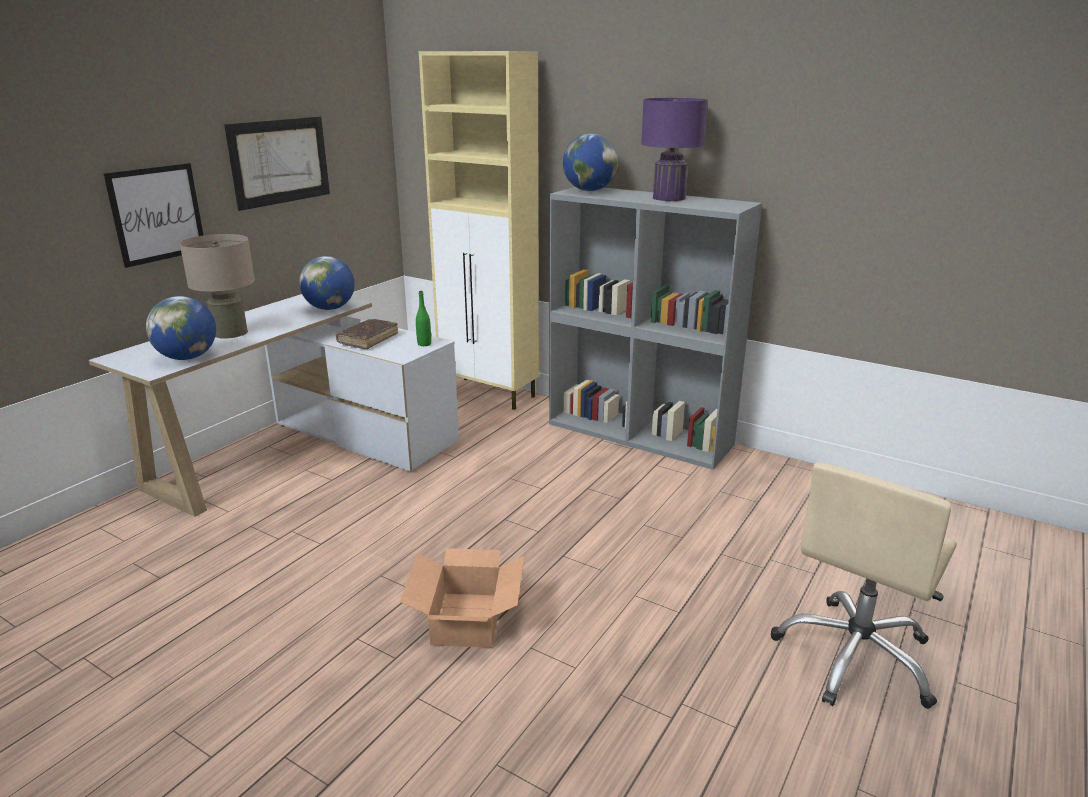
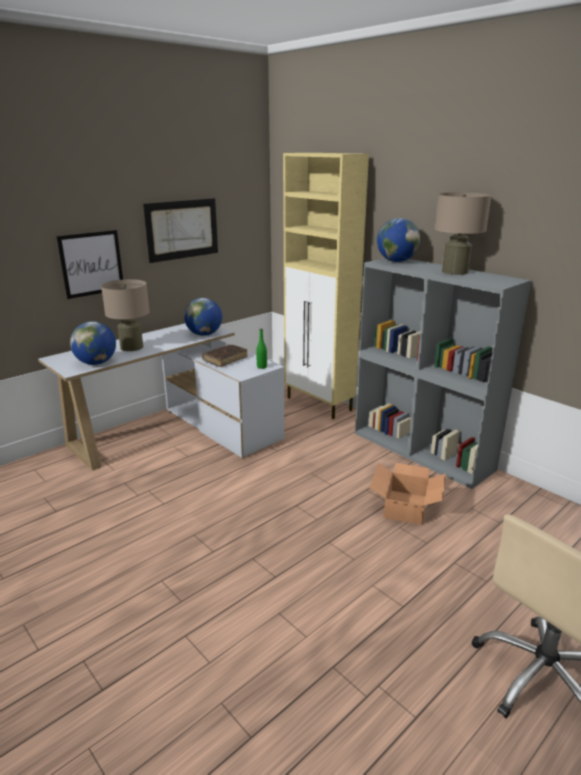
camera: 15 degrees right, 0 degrees up
cardboard box [400,548,524,648] -> cardboard box moved to [369,463,446,525]
purple table lamp [641,98,708,201] -> beige table lamp [435,192,491,275]

